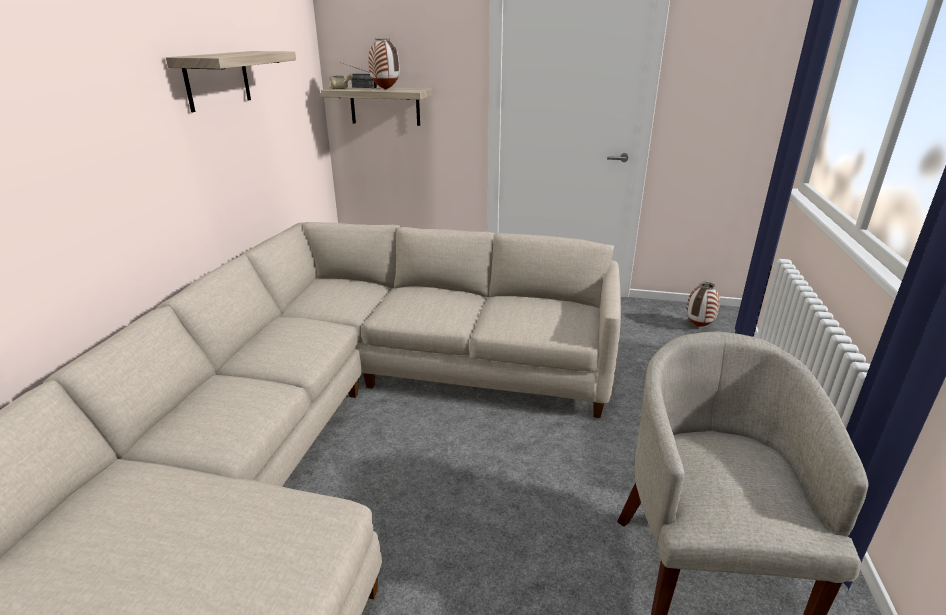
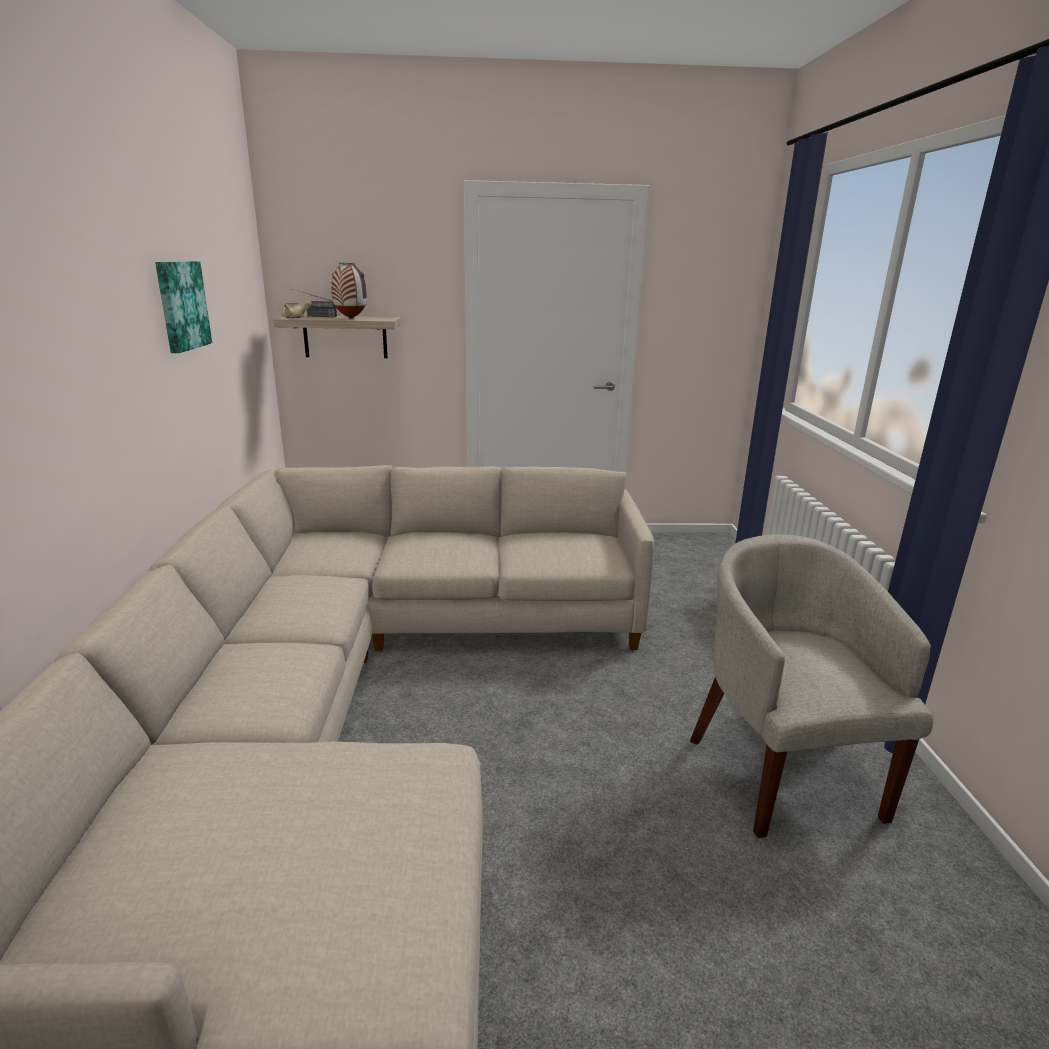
camera: 15 degrees left, 5 degrees down
shelf [166,51,296,112] -> picture [155,261,212,353]
vase [686,282,720,326] -> none

